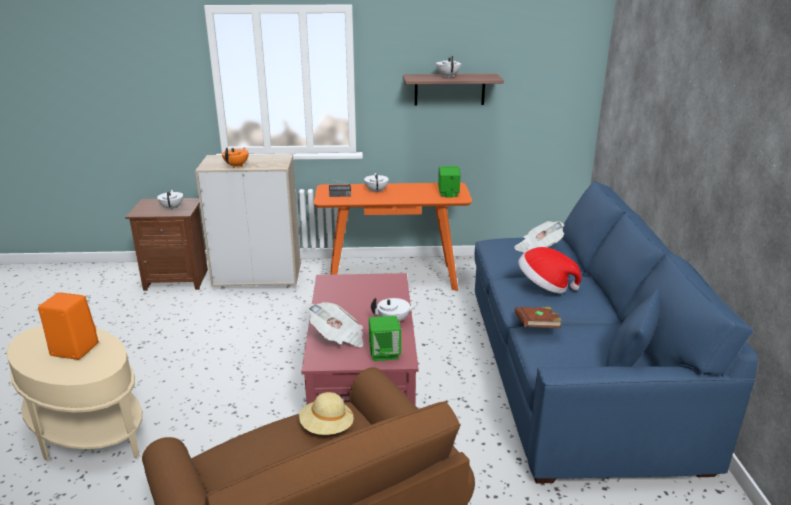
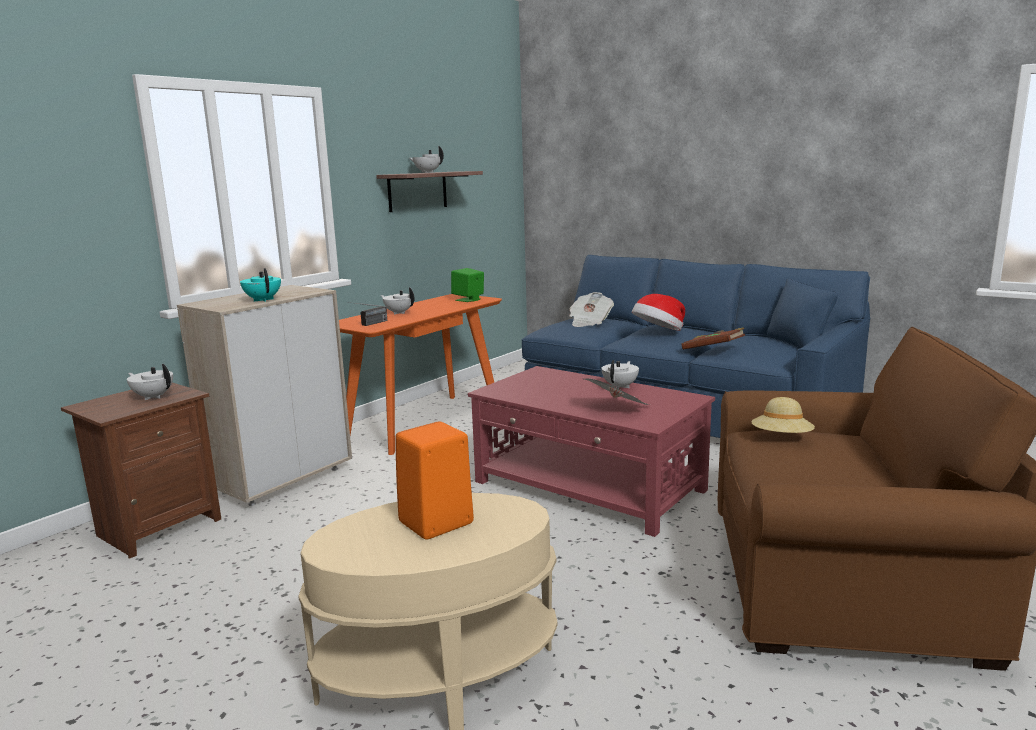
camera: 50 degrees left, 10 degrees down
orange teapot [222,147,249,168] -> turquoise teapot [240,268,281,302]
green speaker [369,316,401,361] -> none

